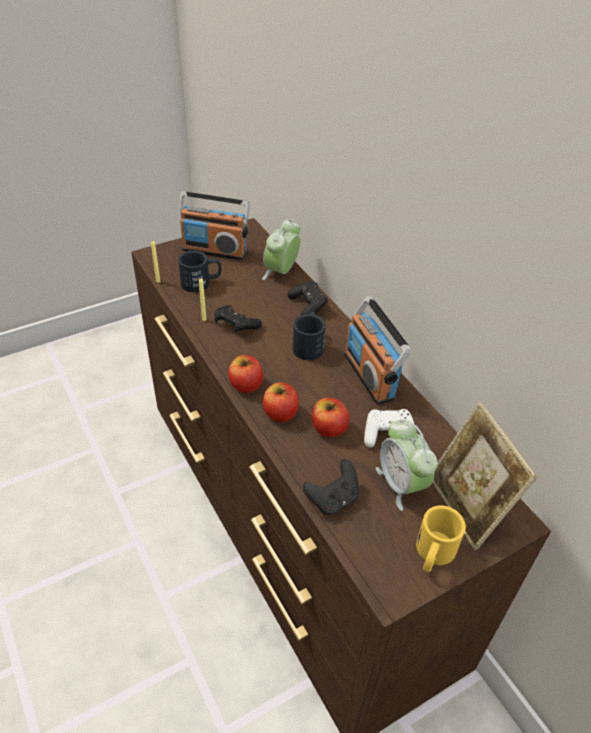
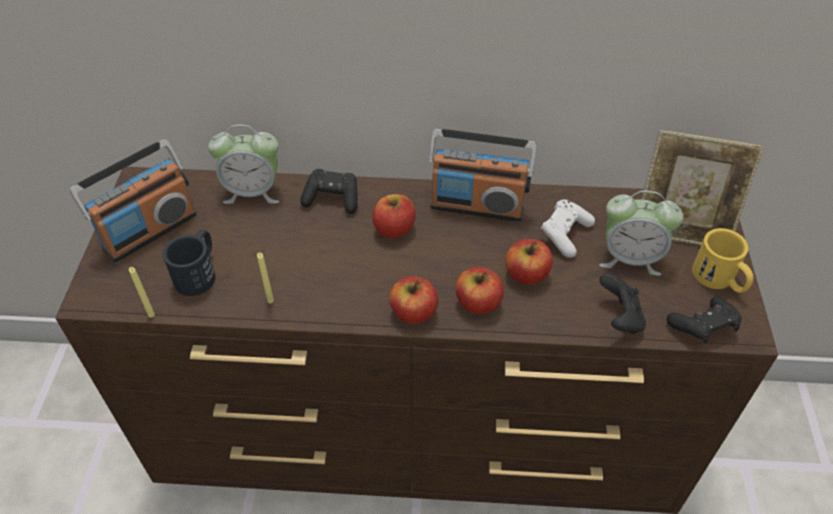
camera: 55 degrees left, 5 degrees up
black game controller [214,305,262,333] -> black game controller moved to [667,297,742,343]
alarm clock [262,219,300,280] -> alarm clock turned 60 degrees counterclockwise [208,125,279,204]
black mug [293,312,326,360] -> apple [372,194,416,238]

